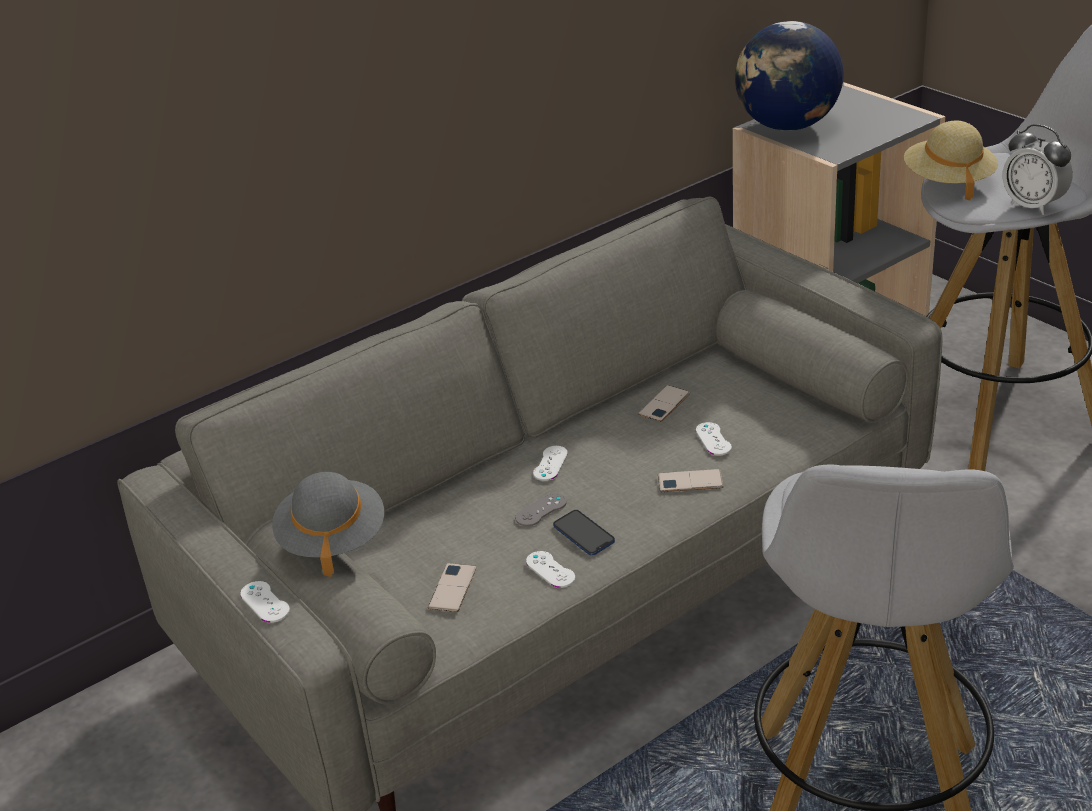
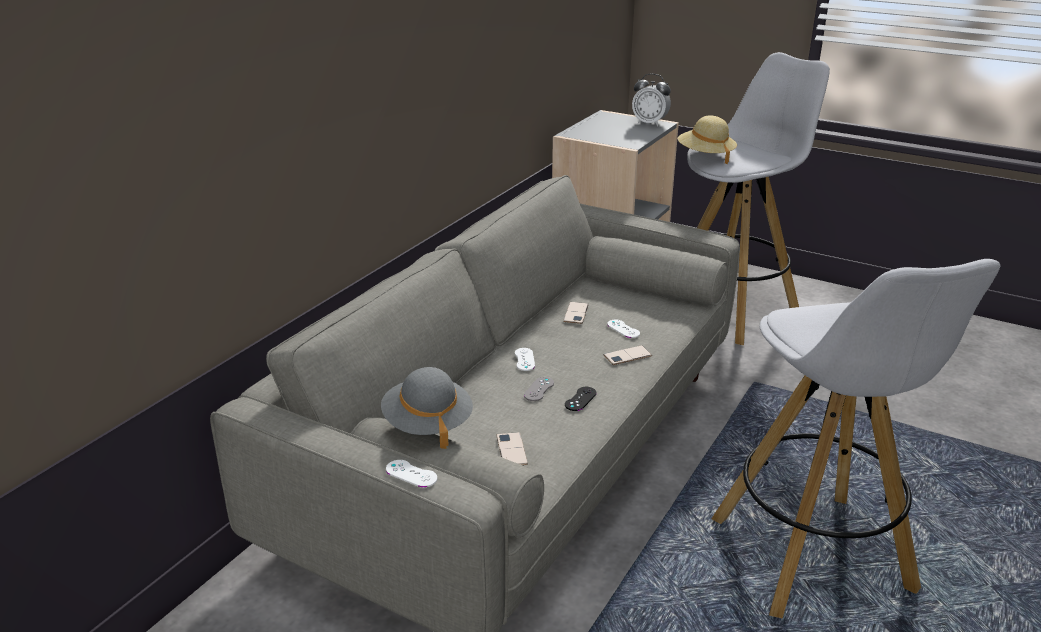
camera: 25 degrees left, 5 degrees down
white game controller [526,551,575,588] -> none
phone [553,510,615,556] -> black game controller [565,387,597,411]
globe [735,21,844,131] -> none
alarm clock [1003,124,1073,215] -> alarm clock moved to [632,74,671,127]

